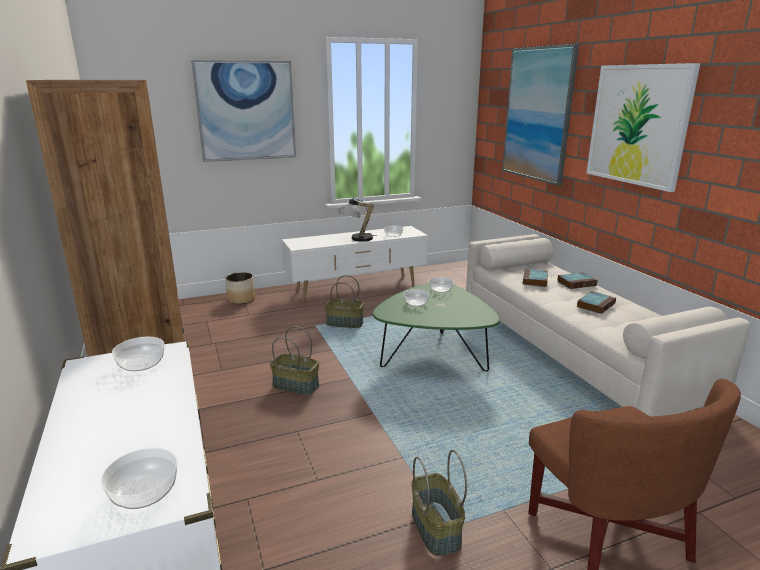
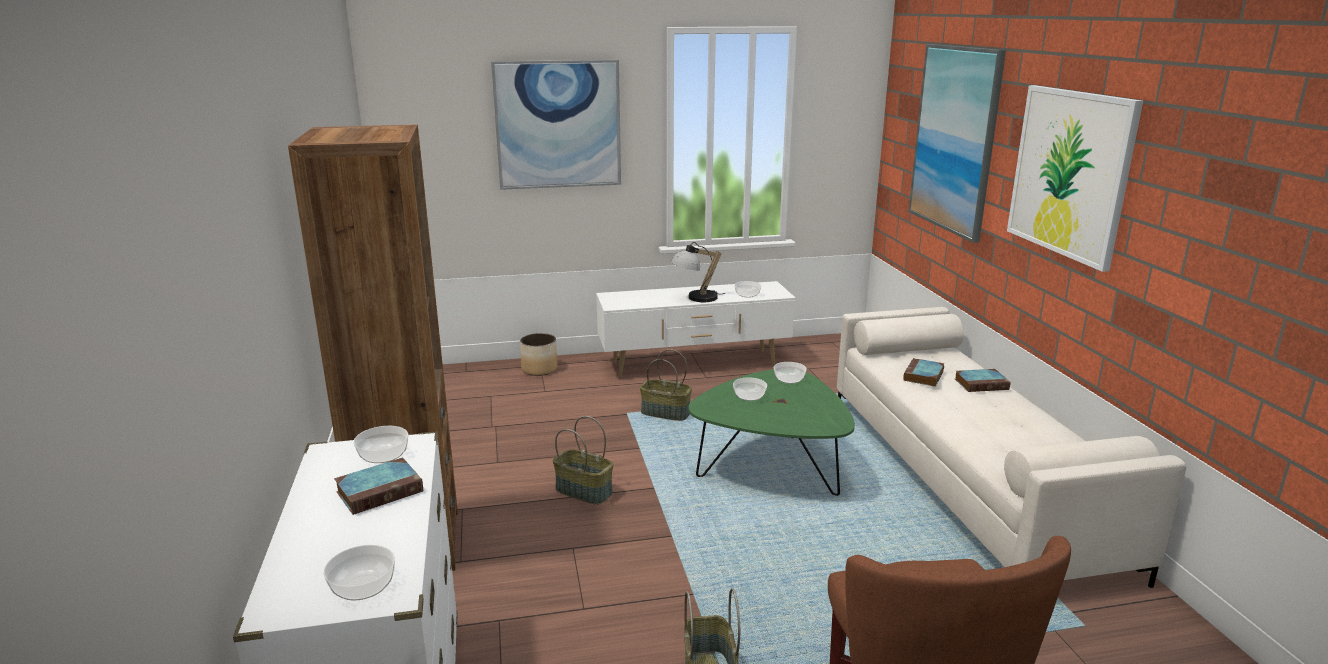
camera: 10 degrees right, 0 degrees up
book [577,291,616,314] -> book moved to [334,458,423,515]

